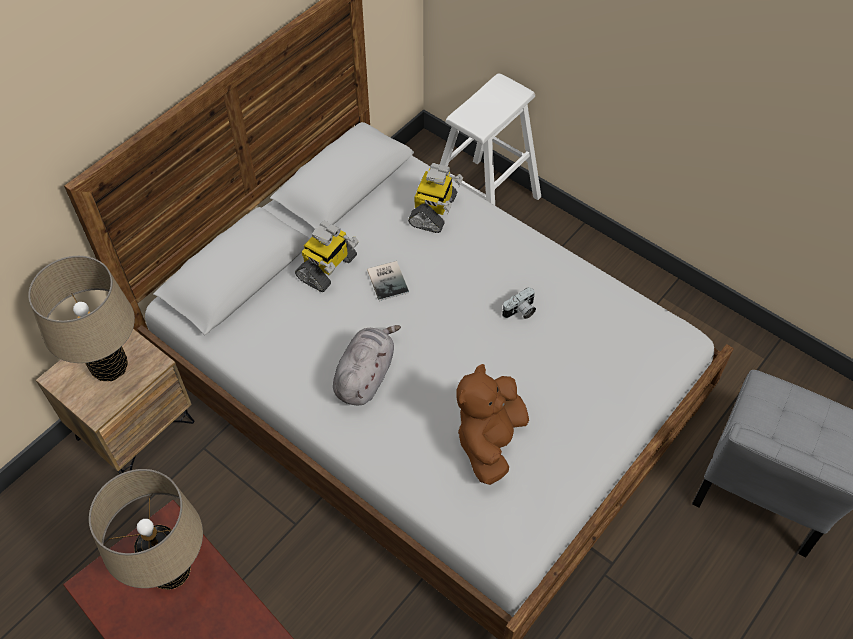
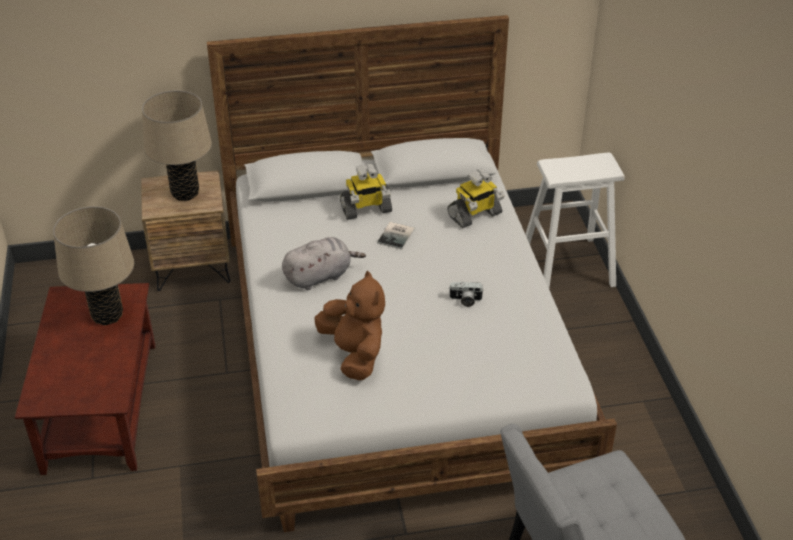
camera: 40 degrees right, 15 degrees down
brown plush toy [456,364,529,485] -> brown plush toy turned 90 degrees clockwise [314,271,385,380]

